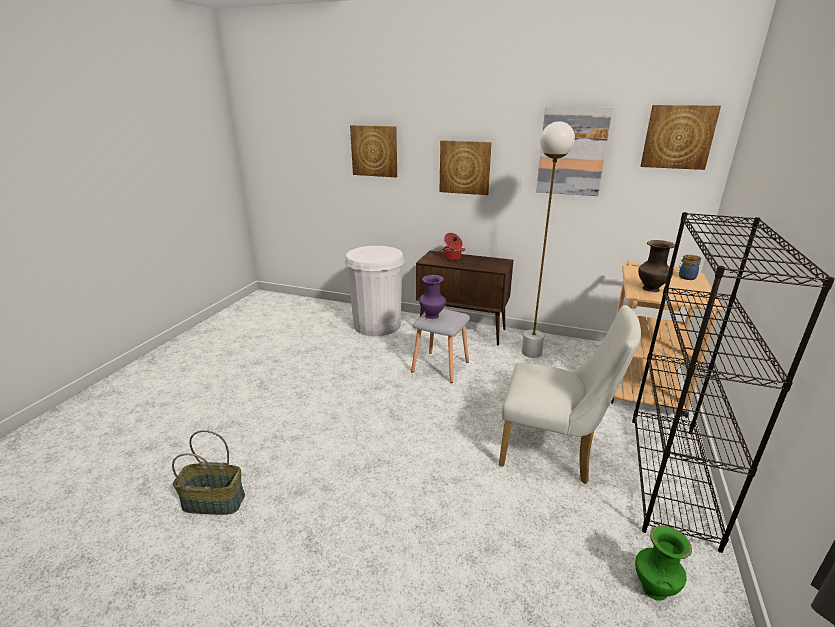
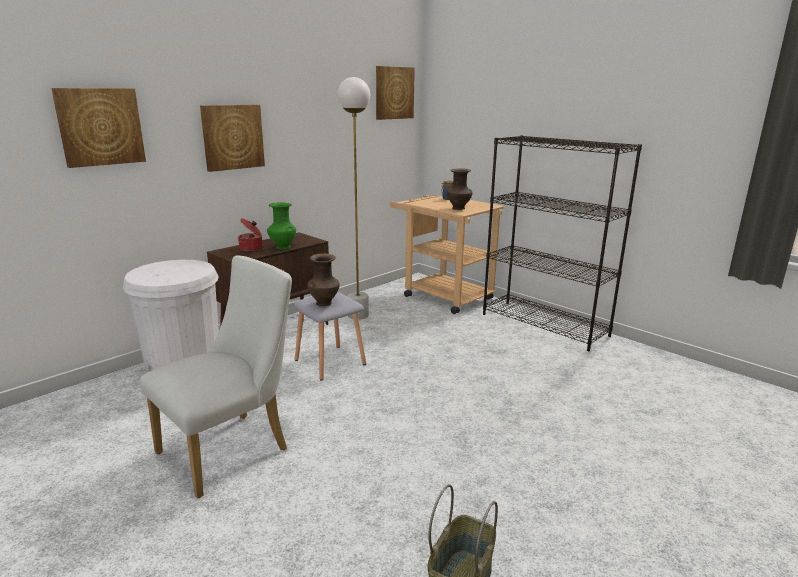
camera: 65 degrees left, 5 degrees down
purple vase [419,275,446,319] -> brown vase [307,254,340,307]
white chair [499,305,641,484] -> white chair moved to [140,256,292,499]
picture [536,107,613,196] -> none
green vase [635,525,692,600] -> green vase moved to [267,202,296,250]

